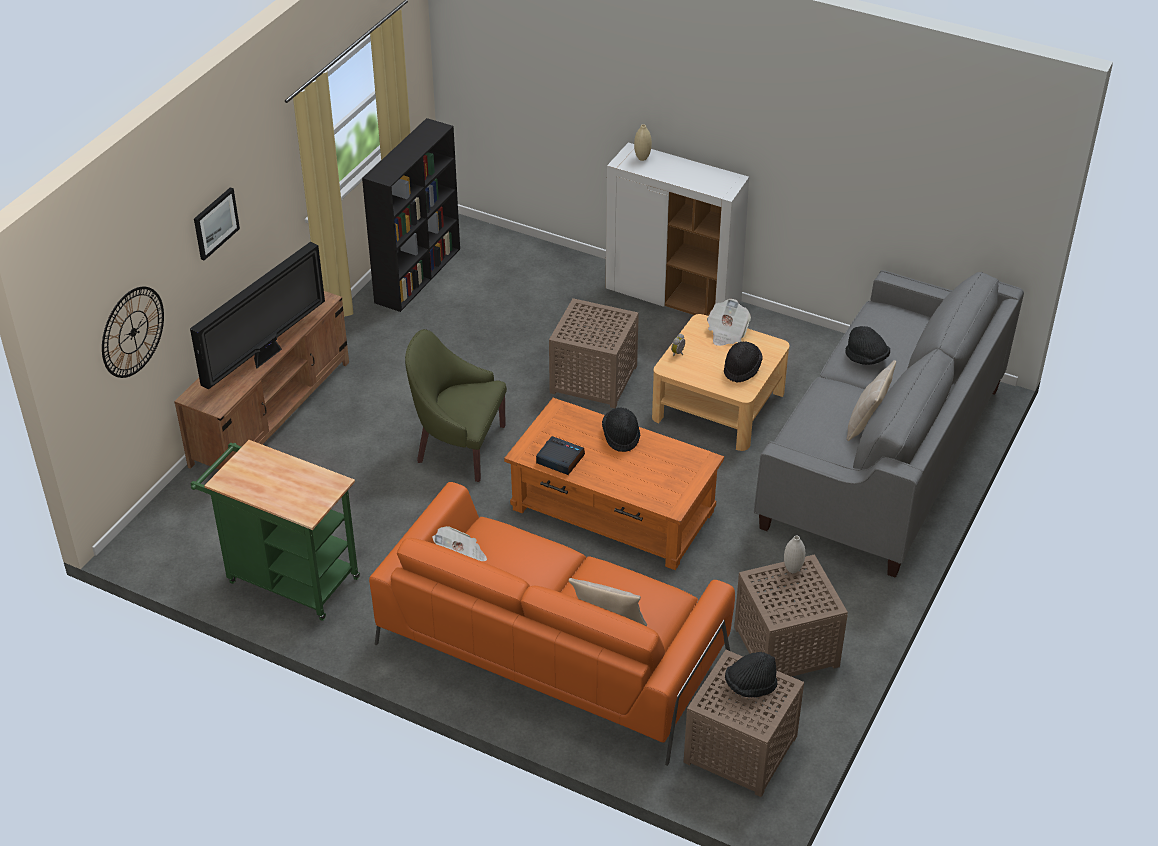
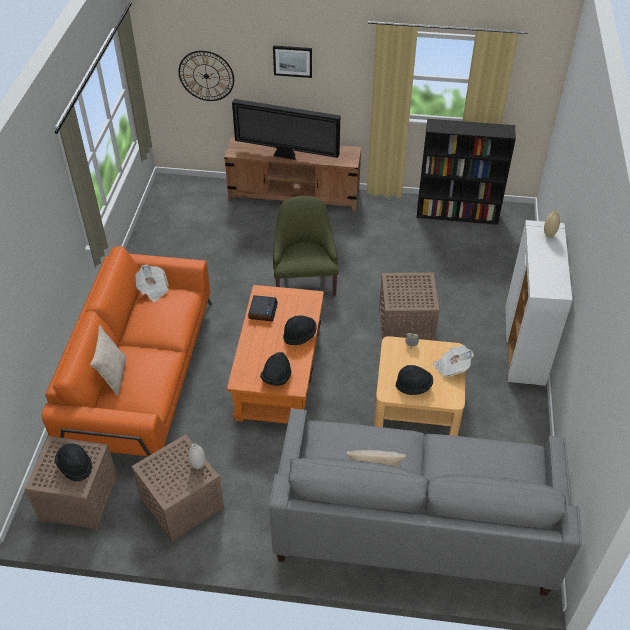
camera: 70 degrees right, 5 degrees up
green cart [191,440,360,621] -> none
black hat [845,326,890,365] -> black hat moved to [260,352,291,386]

